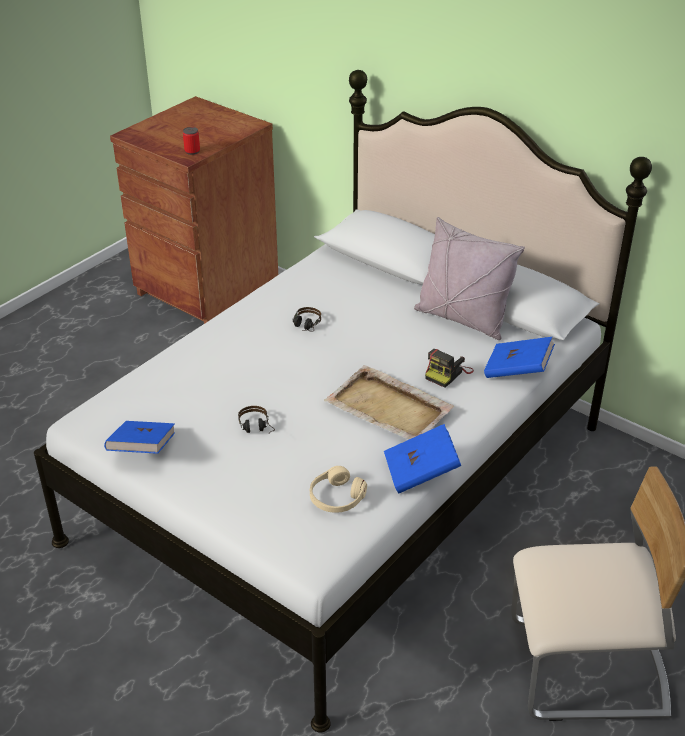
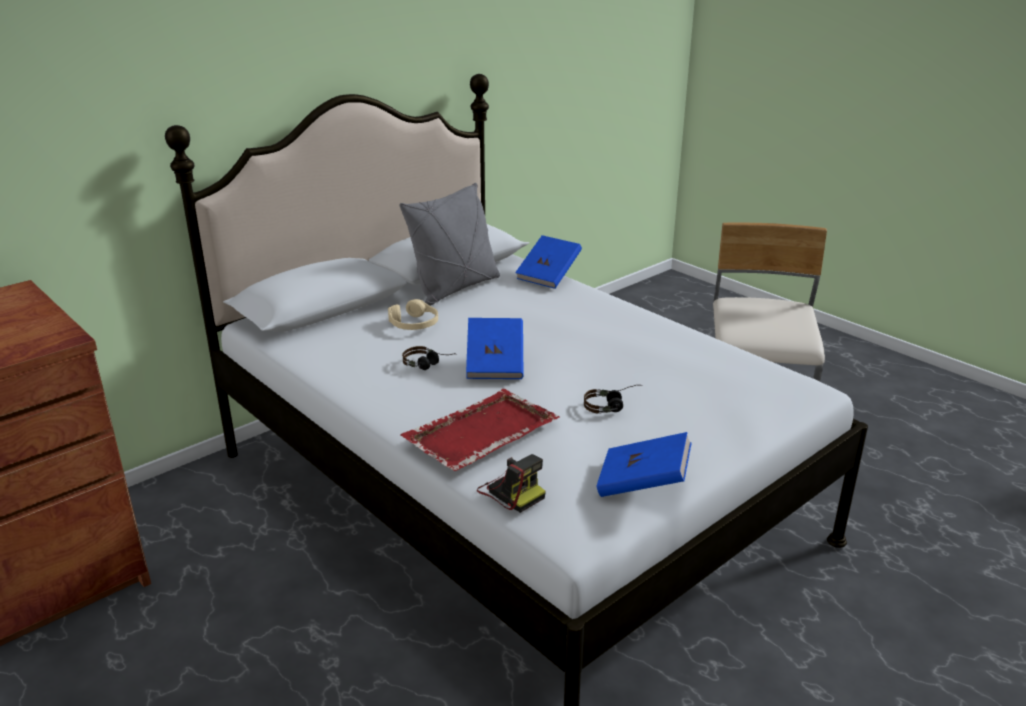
camera: 80 degrees left, 10 degrees down
can [183,127,200,155] -> none
beige headphones [310,466,367,513] -> beige headphones moved to [388,299,438,330]
beige tray [324,365,454,439] -> none
blue book [384,424,461,493] -> blue book moved to [466,318,523,379]
purple pillow [414,217,525,340] -> grey pillow [399,183,500,306]
camera [425,349,474,388] -> camera moved to [477,454,546,513]
none -> red tray [400,389,560,471]

